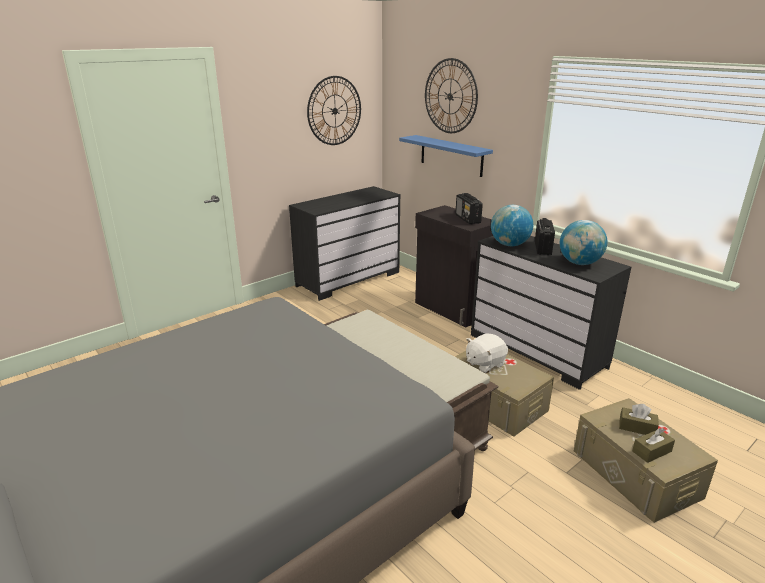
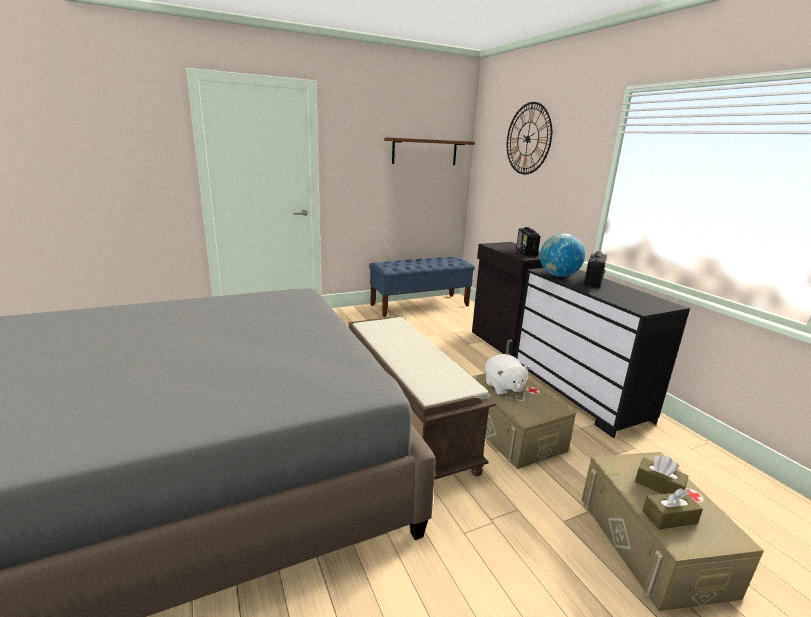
camera: 15 degrees right, 5 degrees down
black dresser [289,186,401,301] -> blue bench [369,256,475,317]
wall clock [307,76,361,145] -> brown shelf [384,137,475,165]
blue shelf [399,135,493,177] -> none
white plush toy [466,333,508,373] -> white plush toy turned 90 degrees counterclockwise [485,354,531,396]
globe [560,220,607,265] -> none

